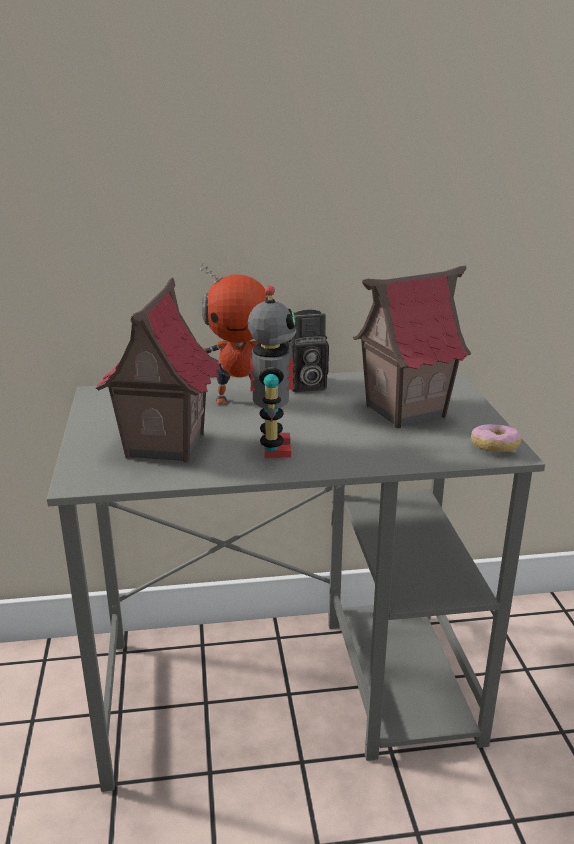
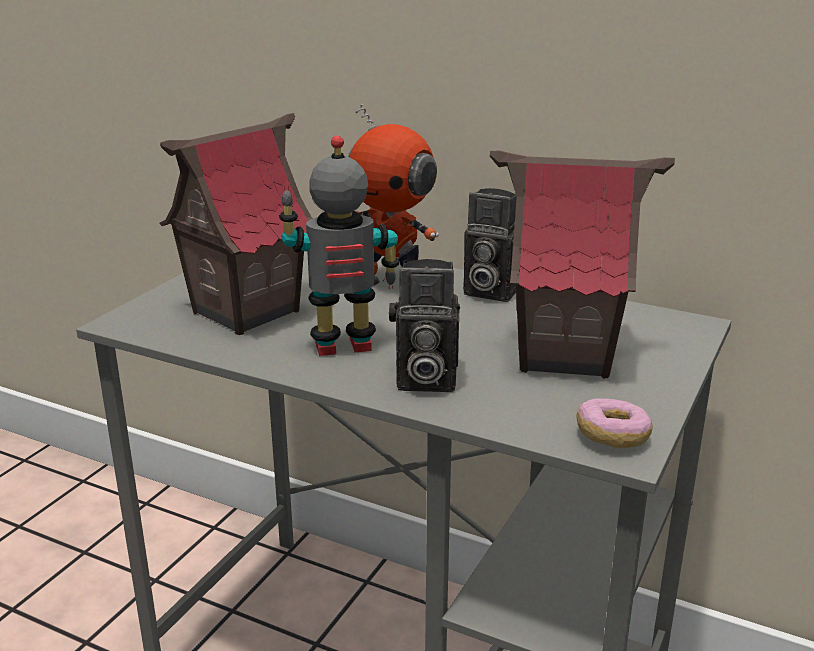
camera: 35 degrees right, 0 degrees up
toy robot [248,286,296,458] -> toy robot turned 135 degrees counterclockwise [279,136,399,356]
none -> camera [389,259,460,392]

